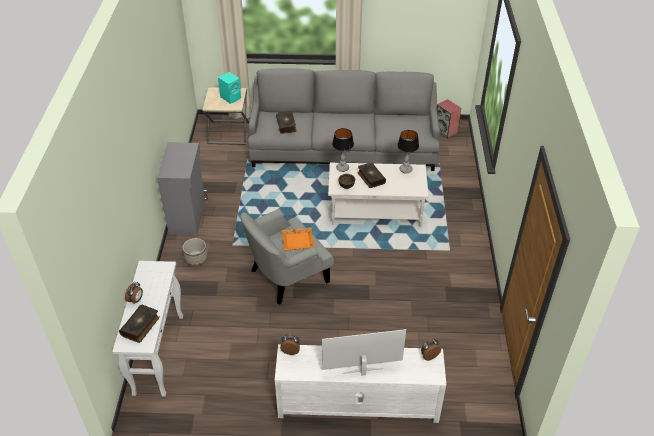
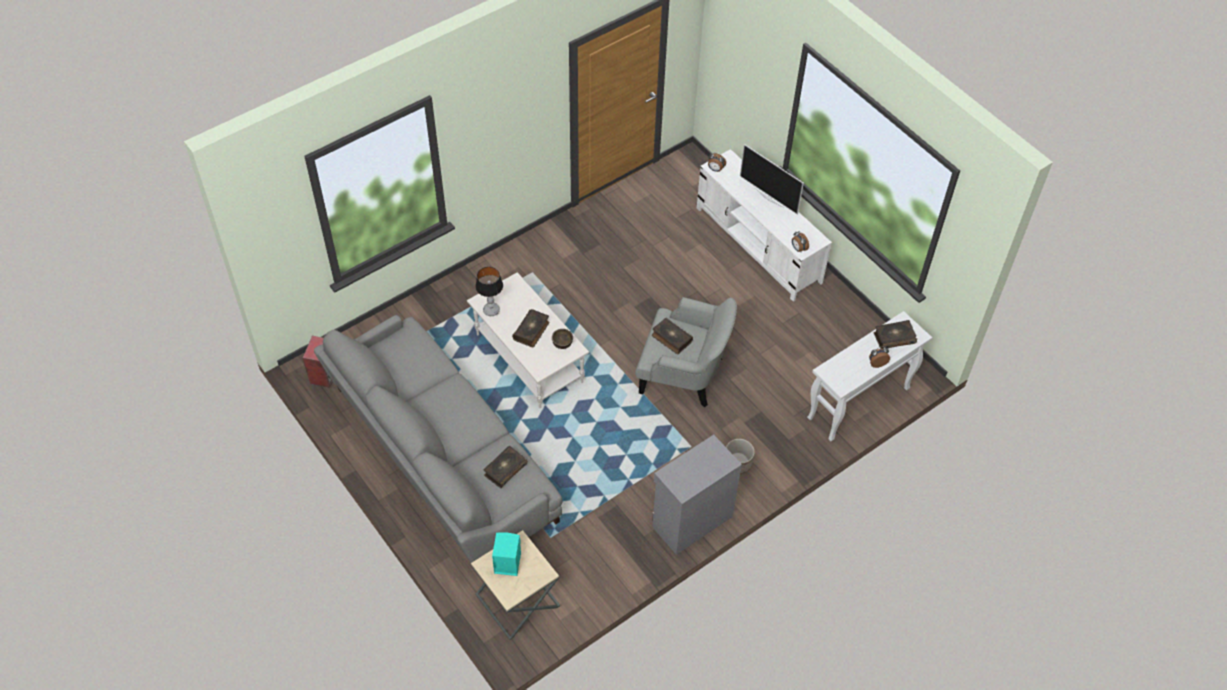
camera: 130 degrees left, 10 degrees up
orange tray [281,227,315,250] -> book [652,317,693,354]
table lamp [332,128,354,172] -> none

